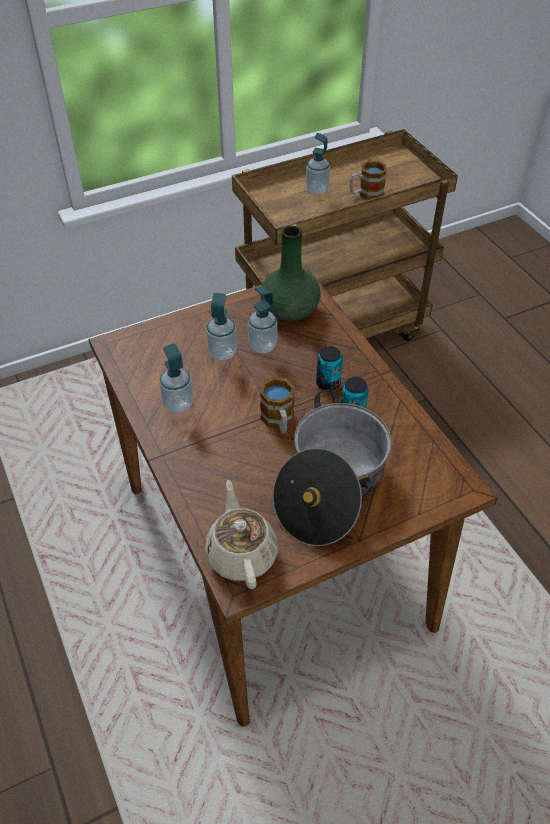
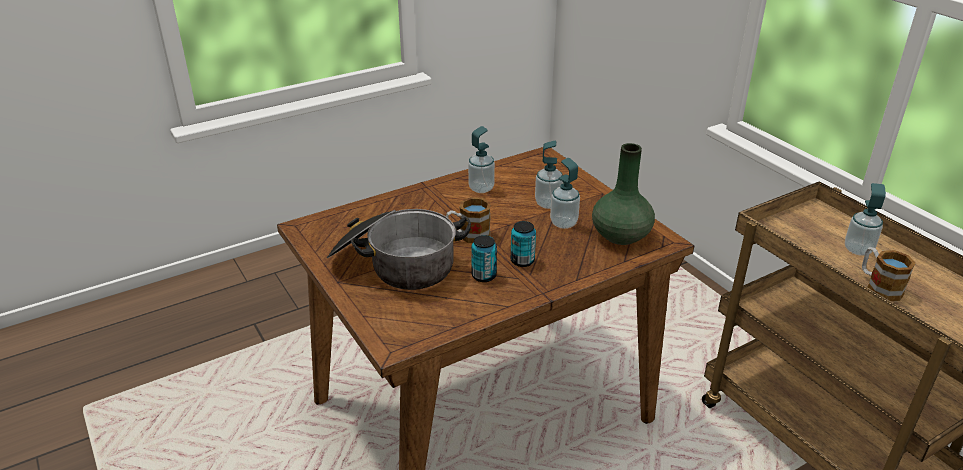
camera: 85 degrees right, 15 degrees down
beige teapot [205,480,278,589] -> none

